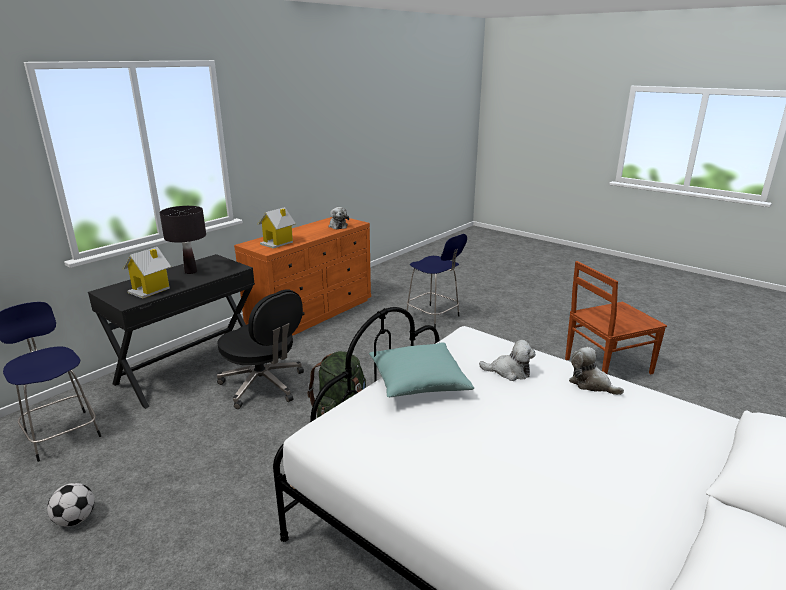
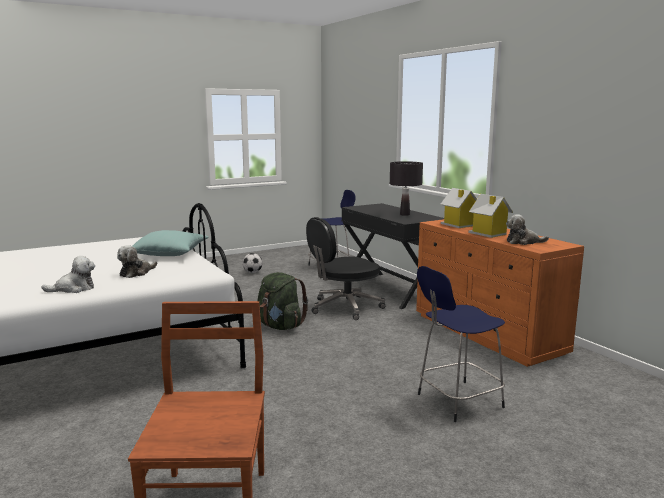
camera: 110 degrees right, 10 degrees down
toy house [123,247,171,299] -> toy house moved to [468,194,513,238]

